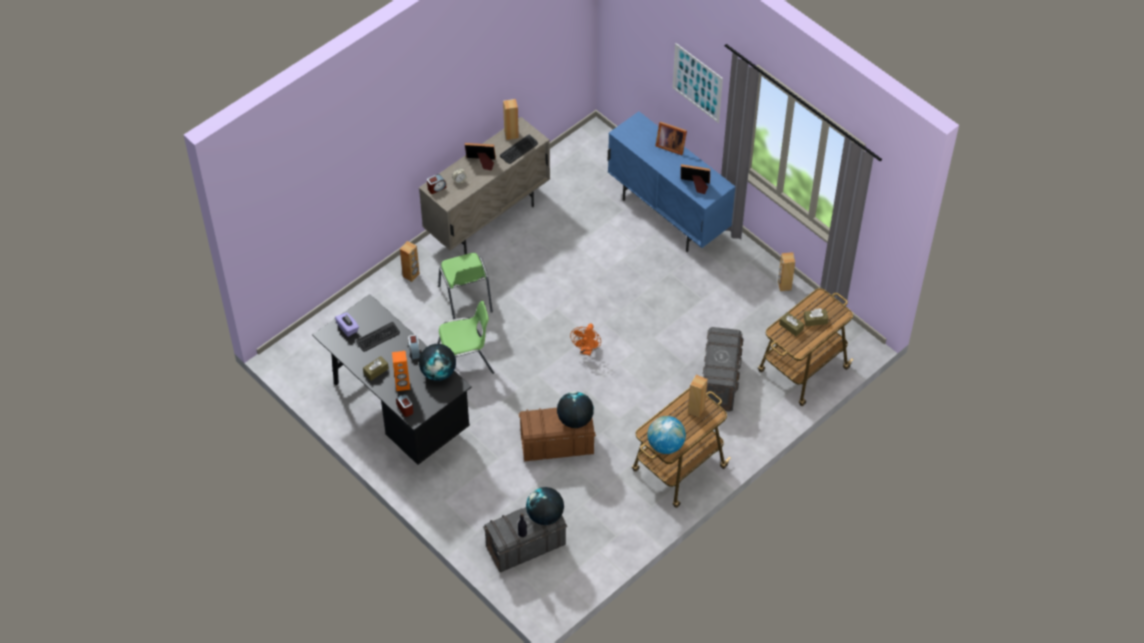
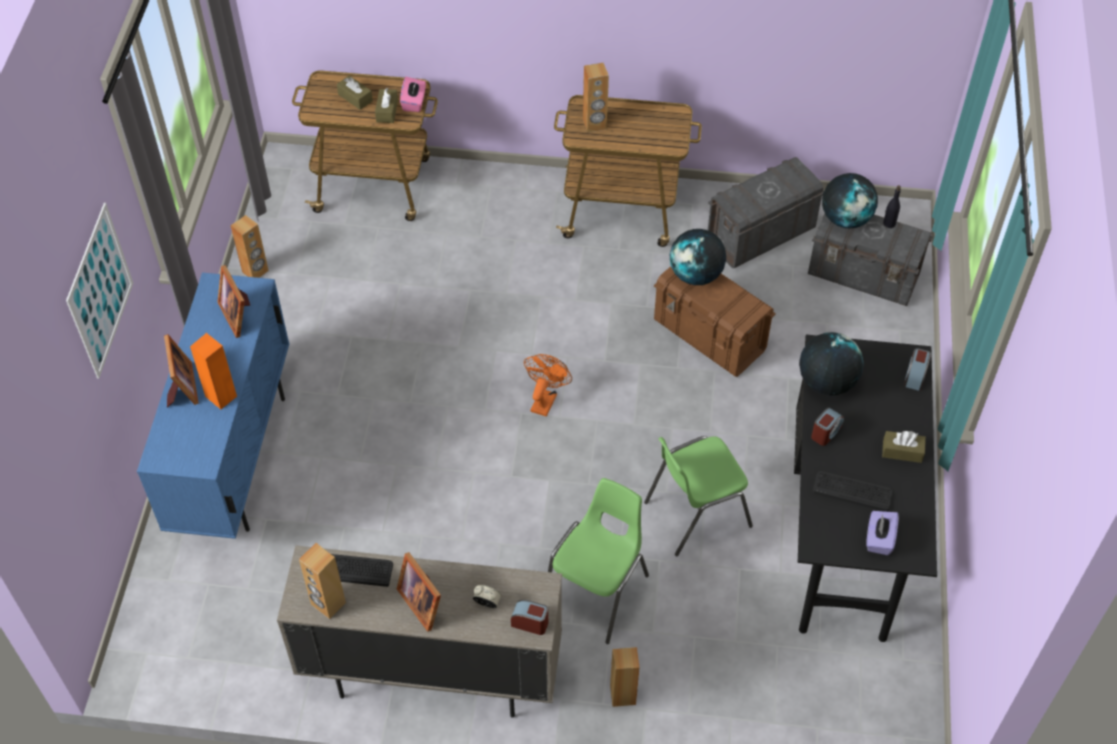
camera: 130 degrees left, 0 degrees up
orange speaker [392,351,410,391] -> orange speaker moved to [190,333,237,409]
green chair [437,301,494,374] -> green chair turned 60 degrees counterclockwise [644,436,753,556]
orange fan [570,324,601,355] -> orange fan turned 45 degrees counterclockwise [524,354,572,417]
globe [647,416,686,454] -> none
grey storage box [703,327,744,412] -> grey storage box moved to [708,157,824,268]
none -> pink tissue box [400,77,426,112]

